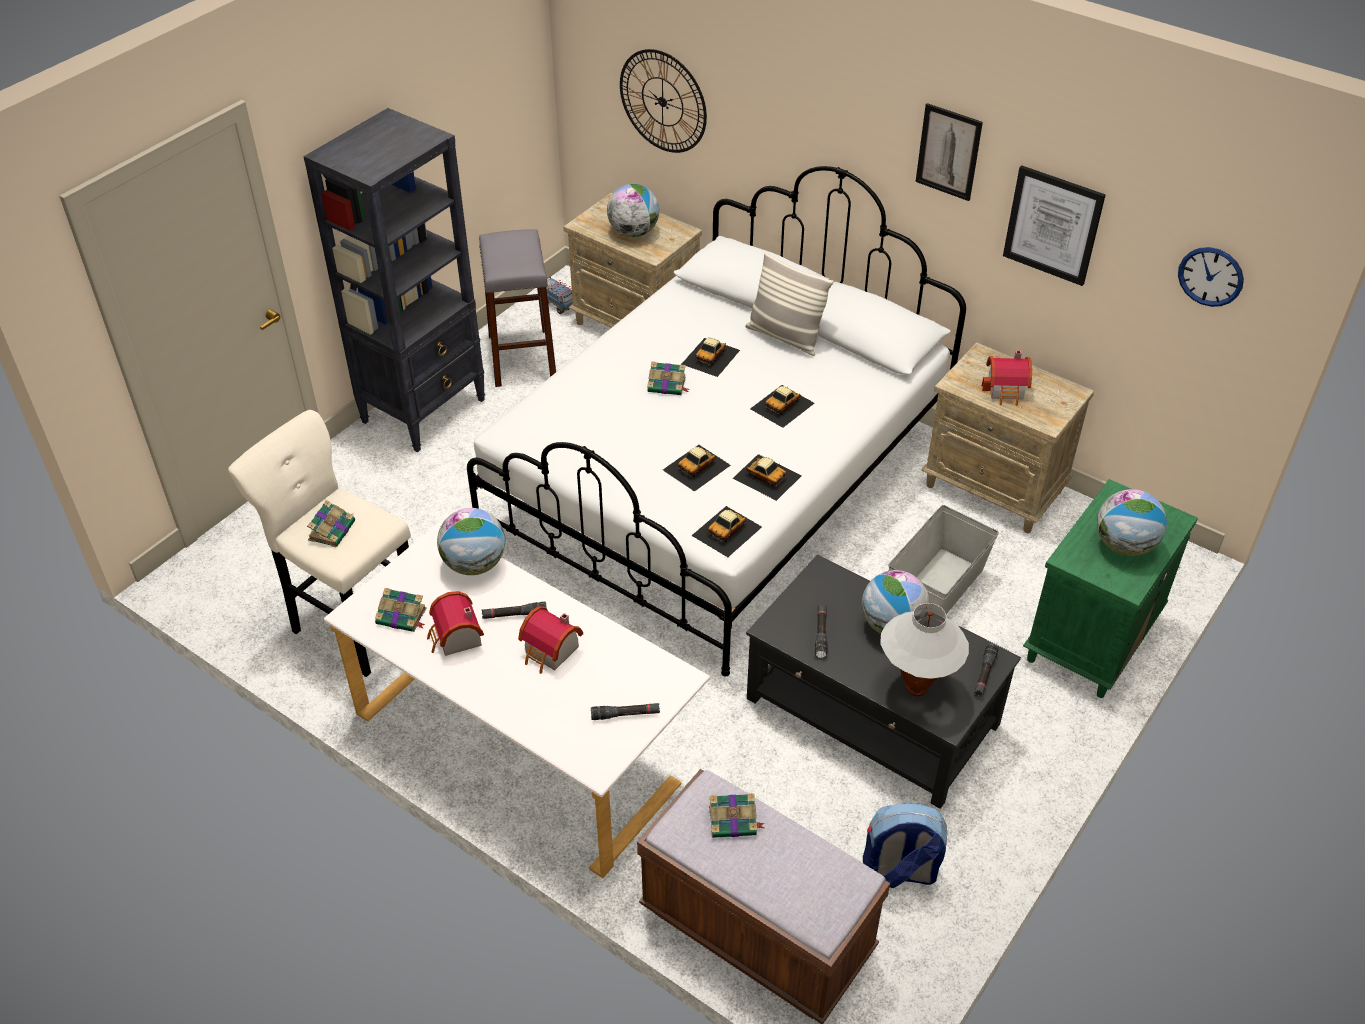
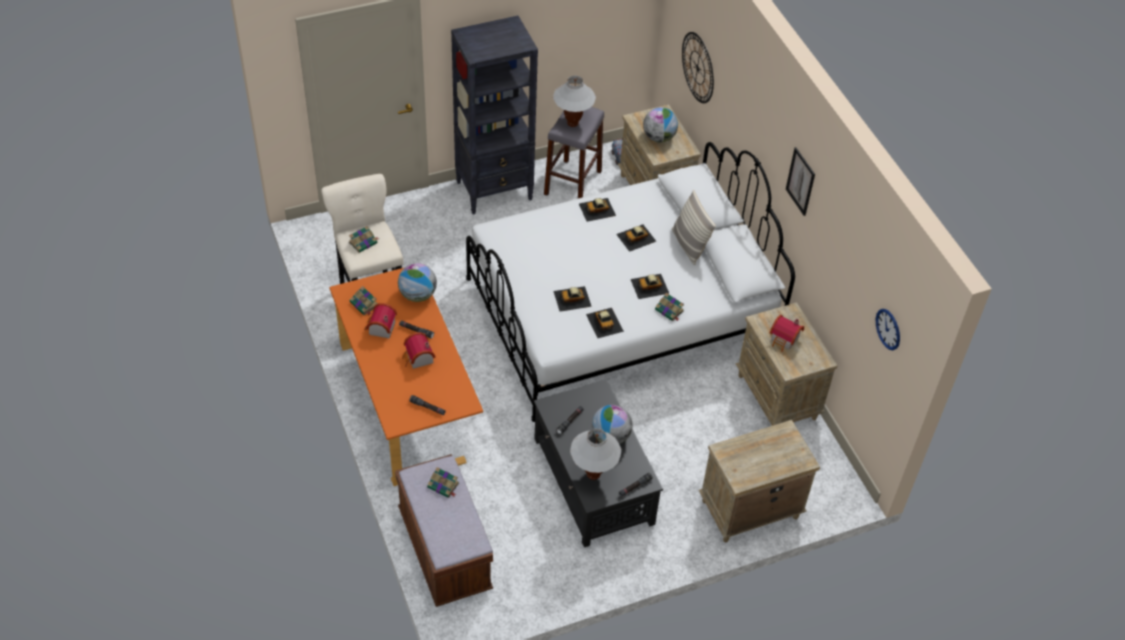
camera: 30 degrees right, 5 degrees up
white desk [324,522,710,878] -> orange desk [329,267,483,486]
book [647,362,689,395] -> book moved to [655,292,684,321]
toy car [692,506,762,557] -> toy car moved to [579,198,616,222]
backpack [863,802,948,888] -> none
grey storage box [888,505,999,618] -> none
picture [1003,165,1106,286] -> none
green nightstand [1023,479,1198,698] -> beige nightstand [699,420,820,542]
globe [1097,489,1167,556] -> none
none -> white table lamp [553,76,596,127]

